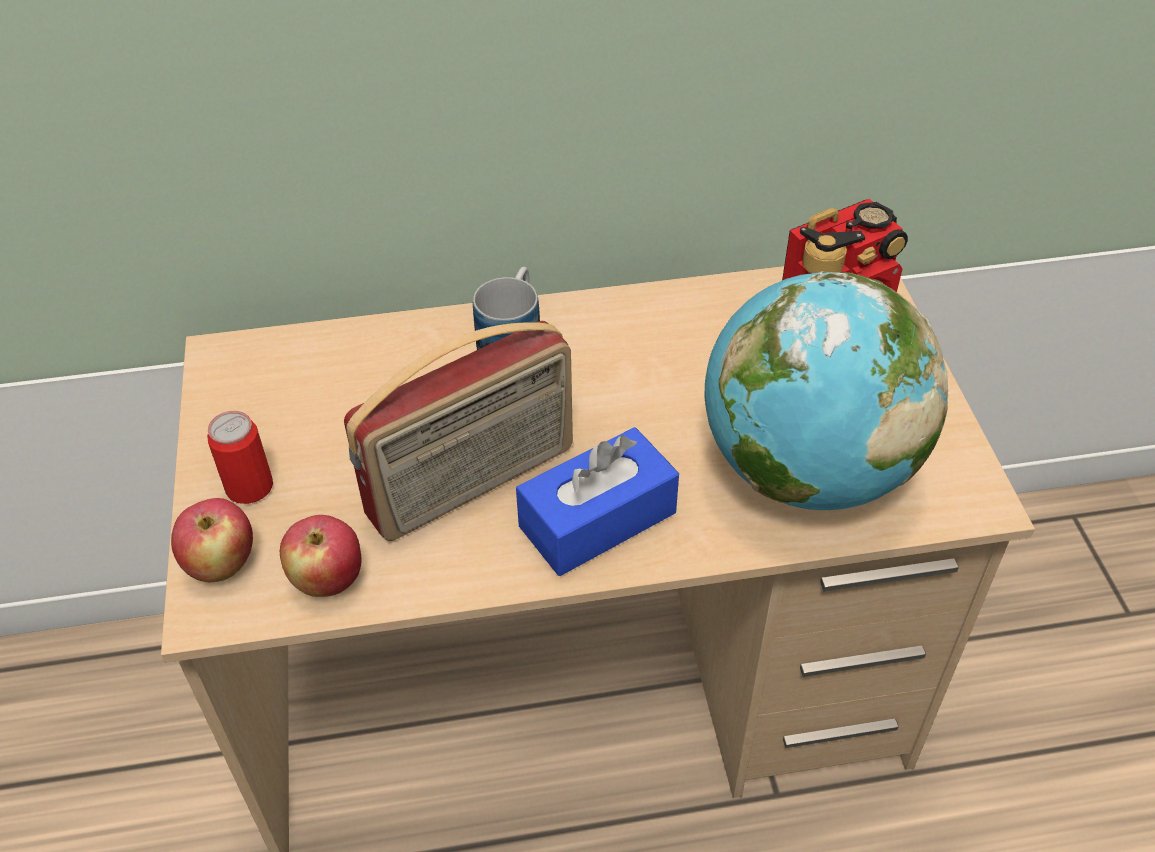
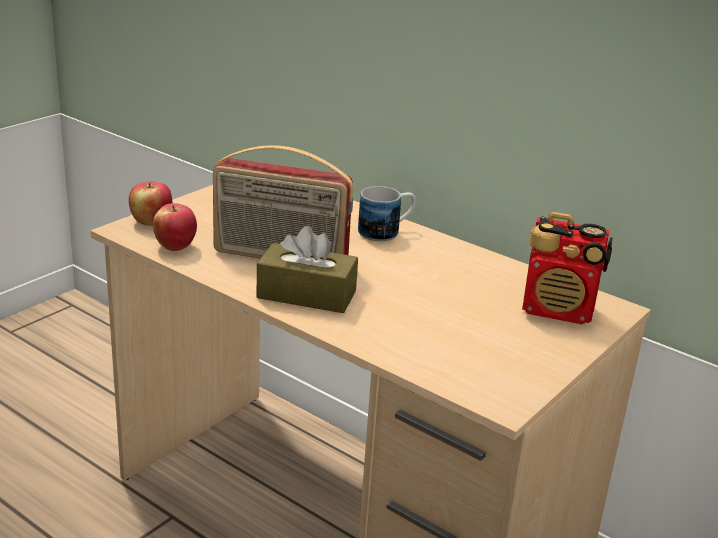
camera: 45 degrees right, 20 degrees down
can [207,411,273,504] -> none
blue tissue box [516,427,679,576] -> brown tissue box [257,226,358,313]
globe [704,271,948,510] -> none

